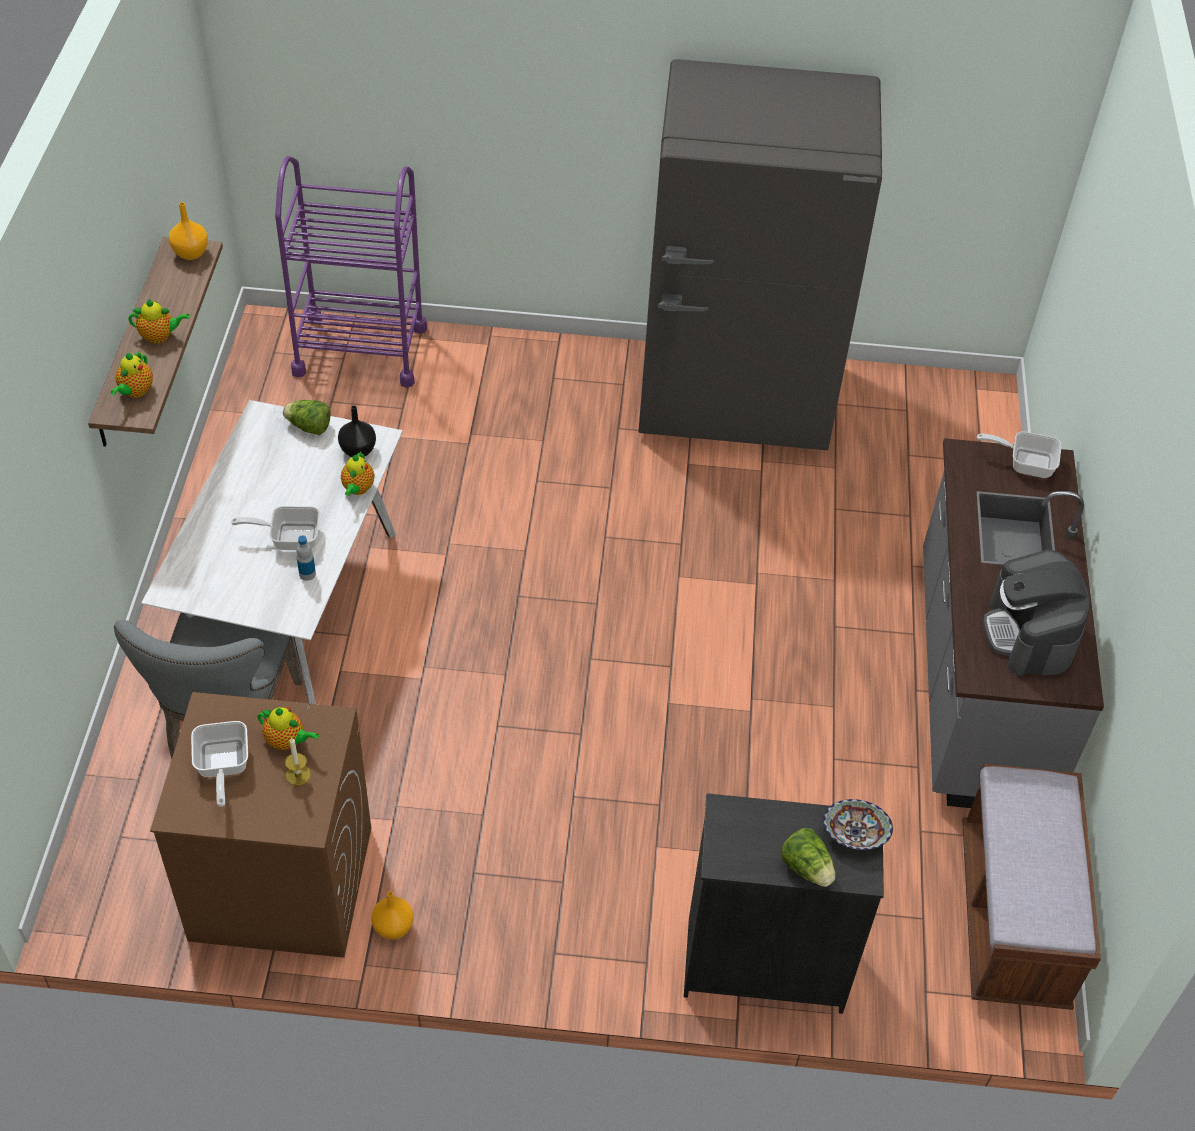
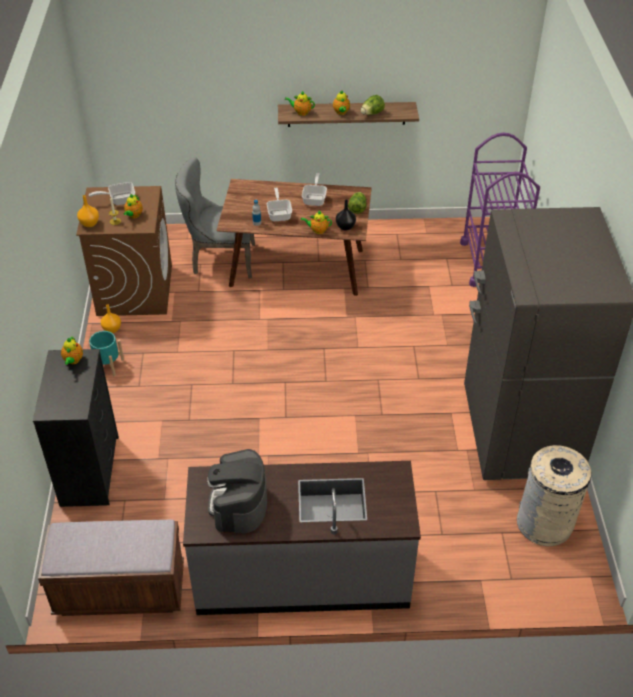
camera: 85 degrees right, 5 degrees down
white dining table [141,400,403,704] -> brown dining table [216,179,372,296]
orange vase [169,202,208,260] -> orange vase moved to [77,195,99,227]
lettuce [781,828,835,887] -> lettuce moved to [361,95,385,115]
bowl [823,799,893,850] -> none
frying pan [977,431,1062,478] -> frying pan moved to [302,173,327,206]
coffee machine [983,549,1090,676] -> coffee machine turned 75 degrees counterclockwise [207,449,267,533]
none -> teapot [61,337,83,365]
none -> turquoise planter [89,331,124,376]
none -> beige trash can [517,445,592,546]

